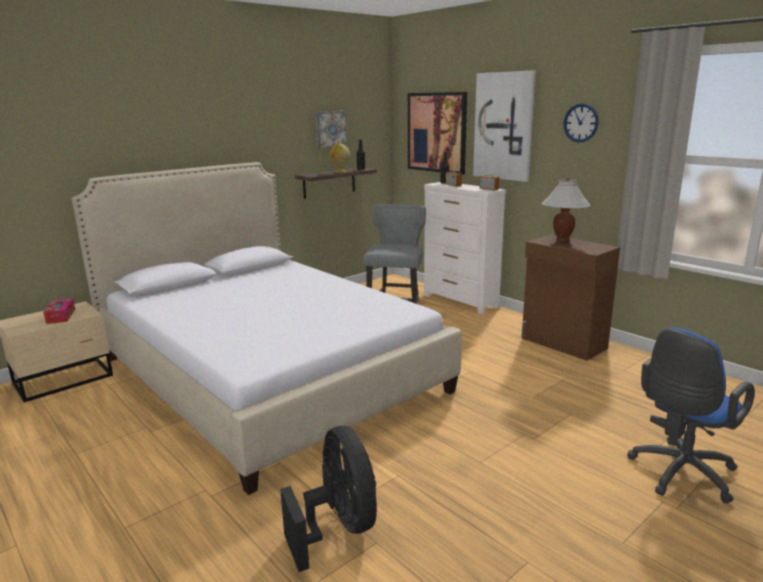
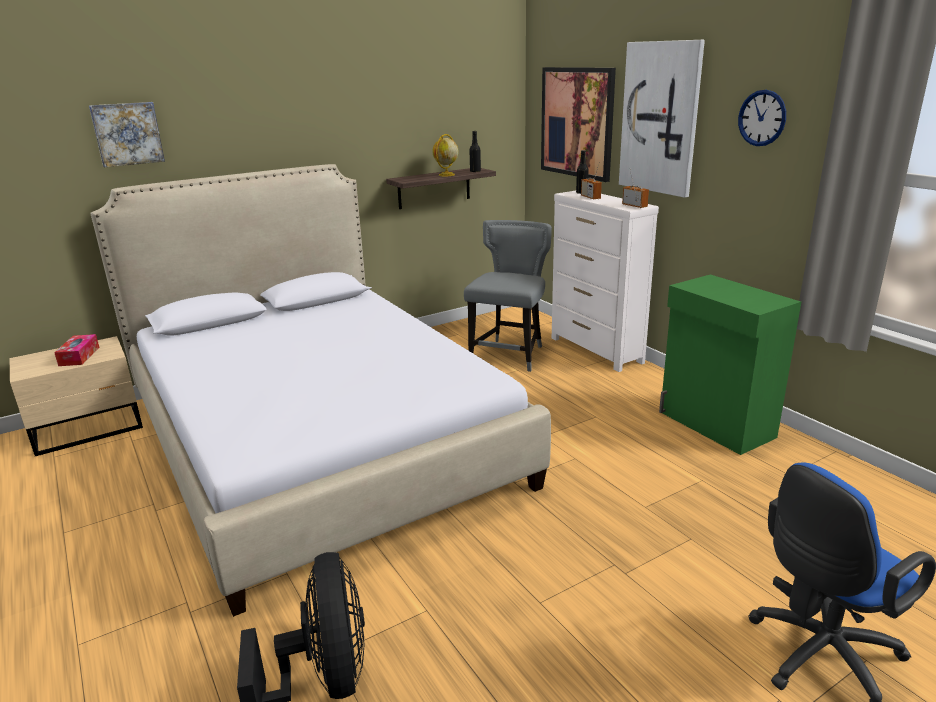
camera: 10 degrees right, 5 degrees up
picture [315,111,347,149] -> picture moved to [89,102,165,167]
brown cabinet [521,235,620,361] -> green cabinet [659,274,801,455]
white table lamp [541,178,591,243] -> none

